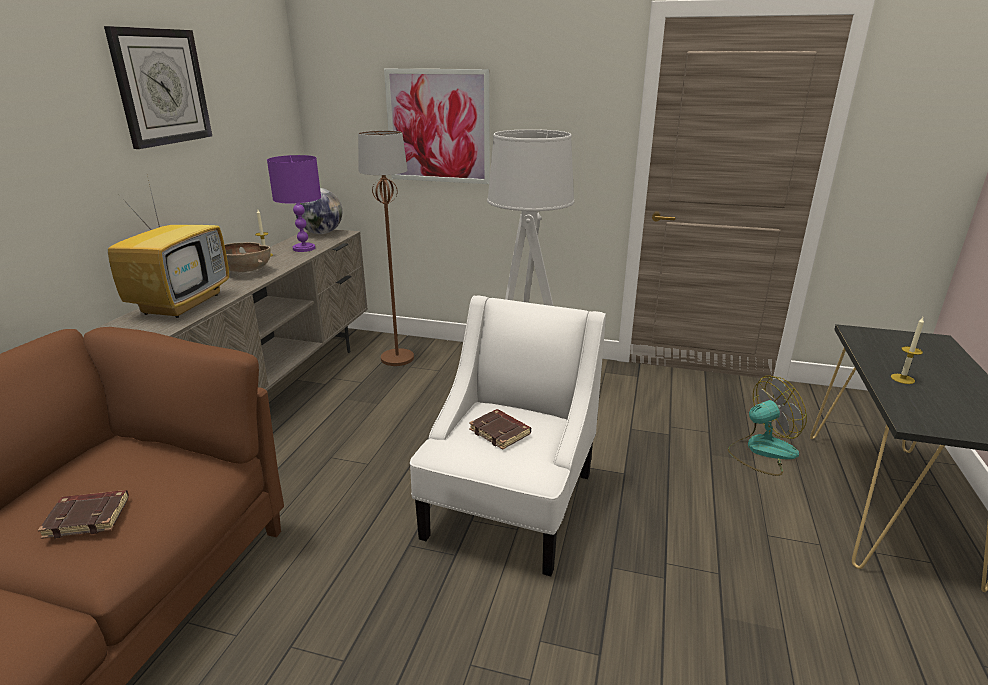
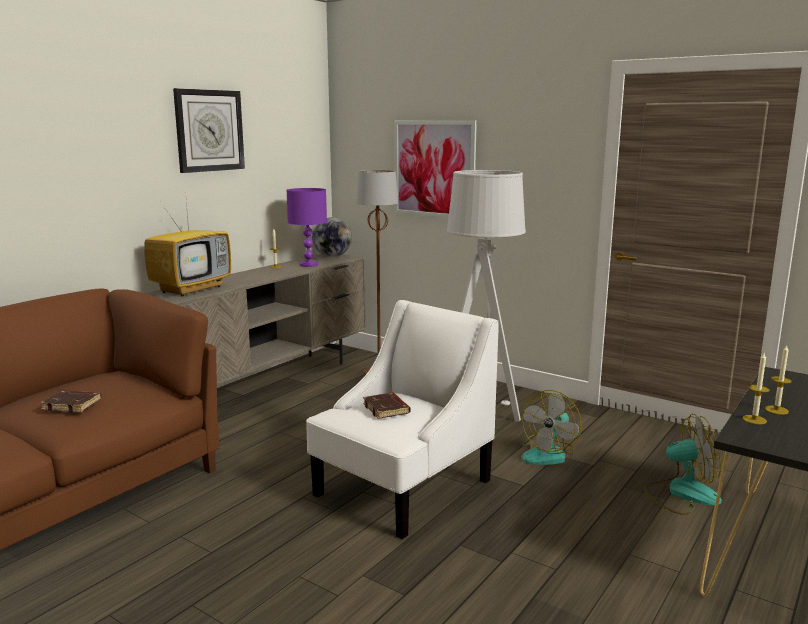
camera: 20 degrees right, 10 degrees down
brown bowl [224,242,271,272] -> none
none -> fan [521,390,582,465]
none -> candle [743,353,770,424]

